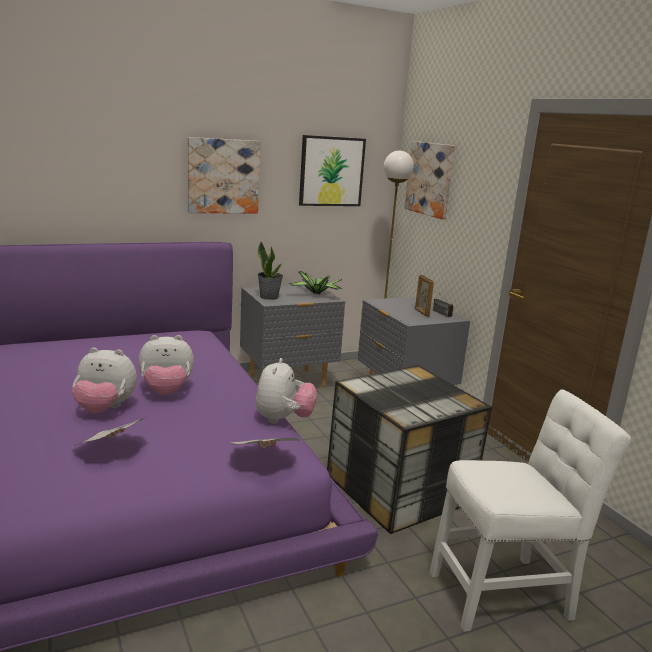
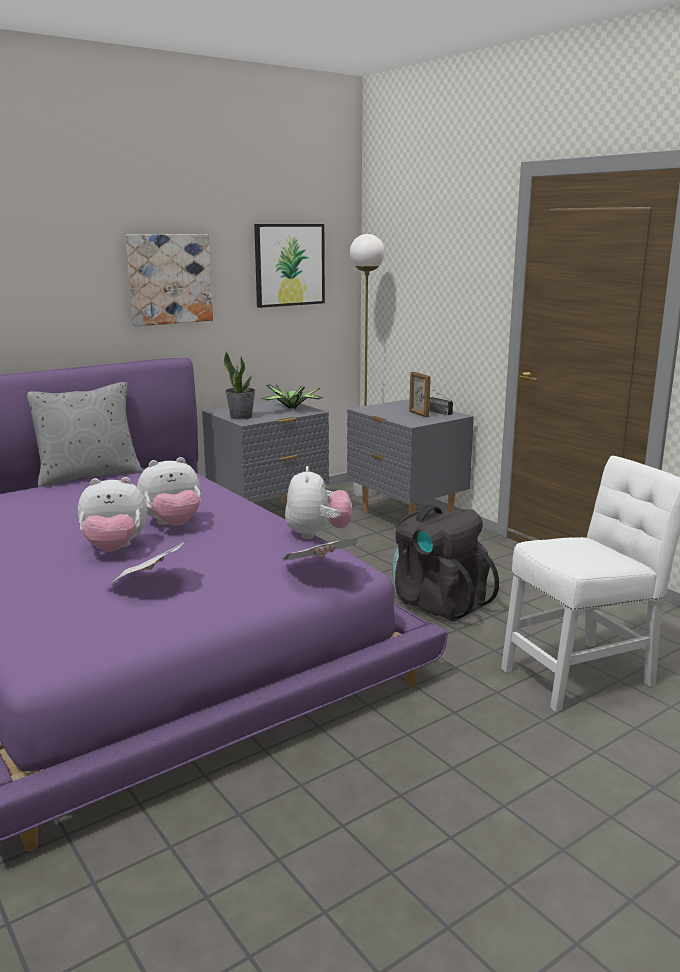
camera: 10 degrees left, 0 degrees up
storage box [327,365,492,534] -> black backpack [392,505,499,622]
picture [404,141,455,219] -> none
none -> grey pillow [27,382,142,487]

